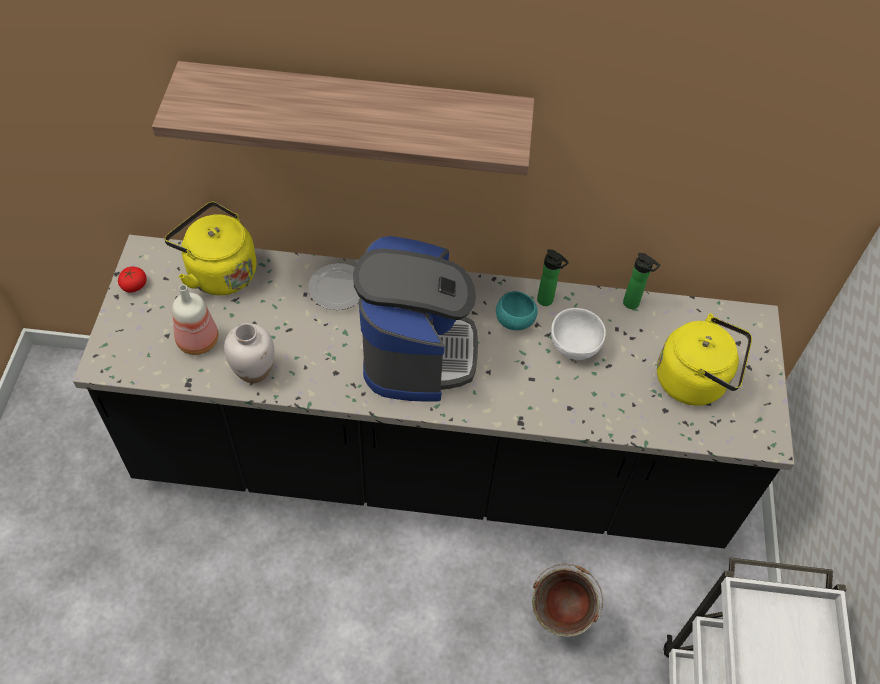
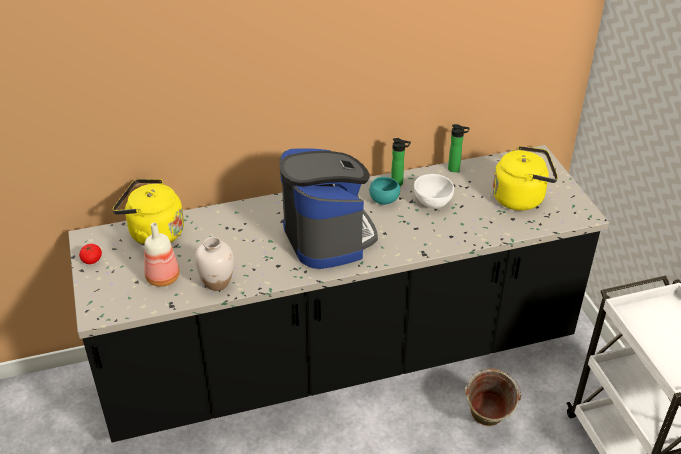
camera: 20 degrees left, 15 degrees down
shelf [152,61,534,175] -> none
plate [308,263,360,310] -> none

